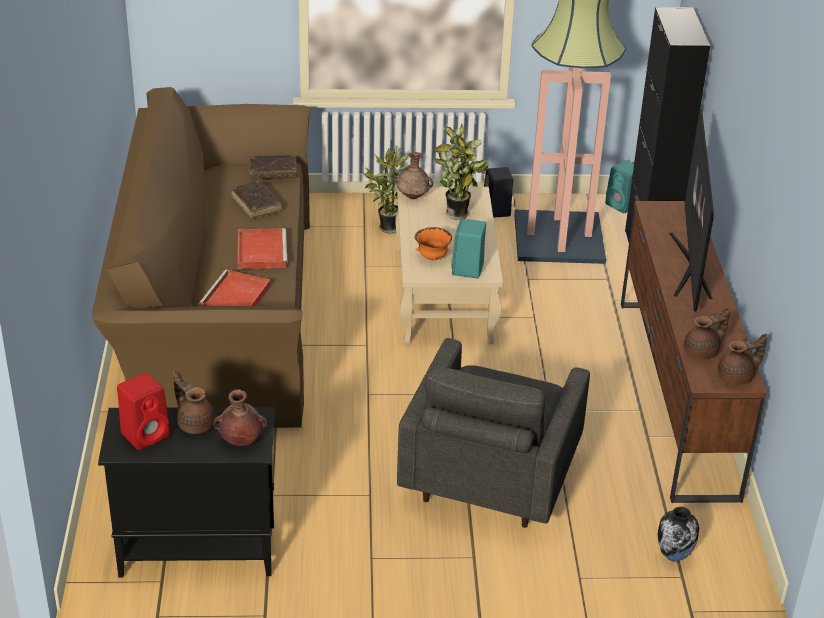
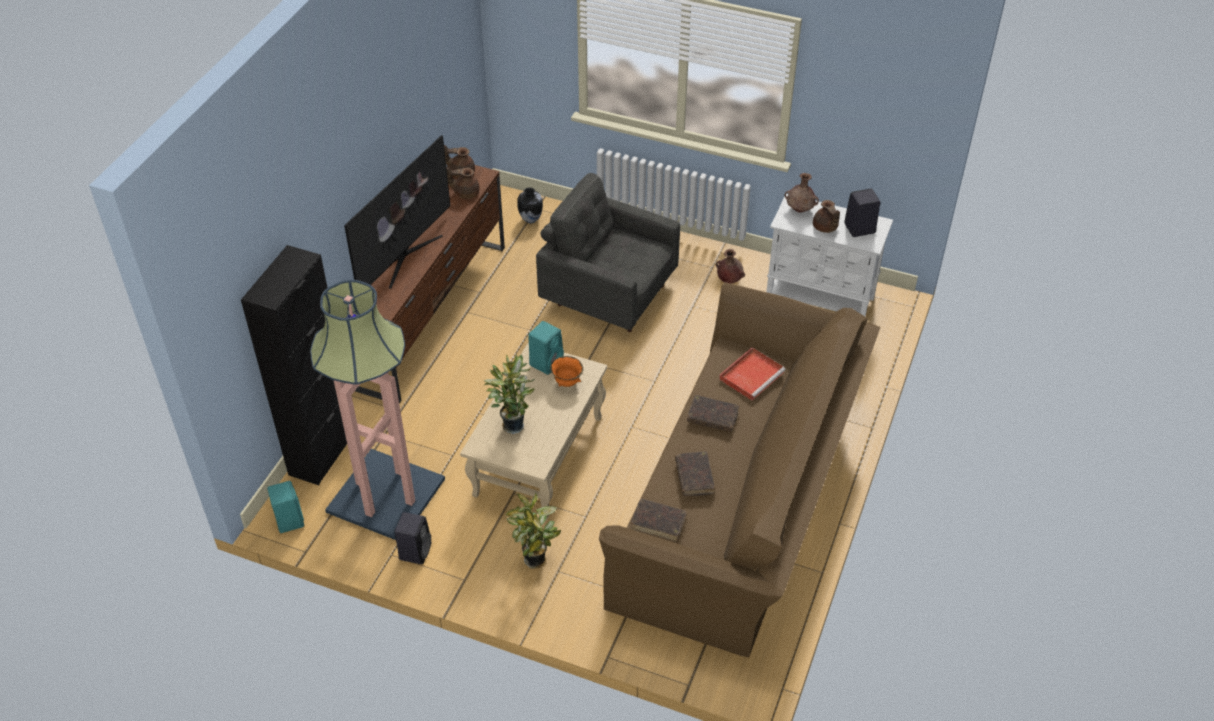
camera: 155 degrees left, 10 degrees up
black cabinet [98,407,275,577] -> white cabinet [766,194,893,316]
red speaker [117,373,170,450] -> black speaker [844,189,880,237]
red tray [238,228,287,269] -> brown book [687,395,739,432]
brown vase [394,152,433,199] -> brown vase moved to [716,249,745,283]
grey armchair [397,338,590,528] -> grey armchair turned 105 degrees counterclockwise [536,173,680,332]

